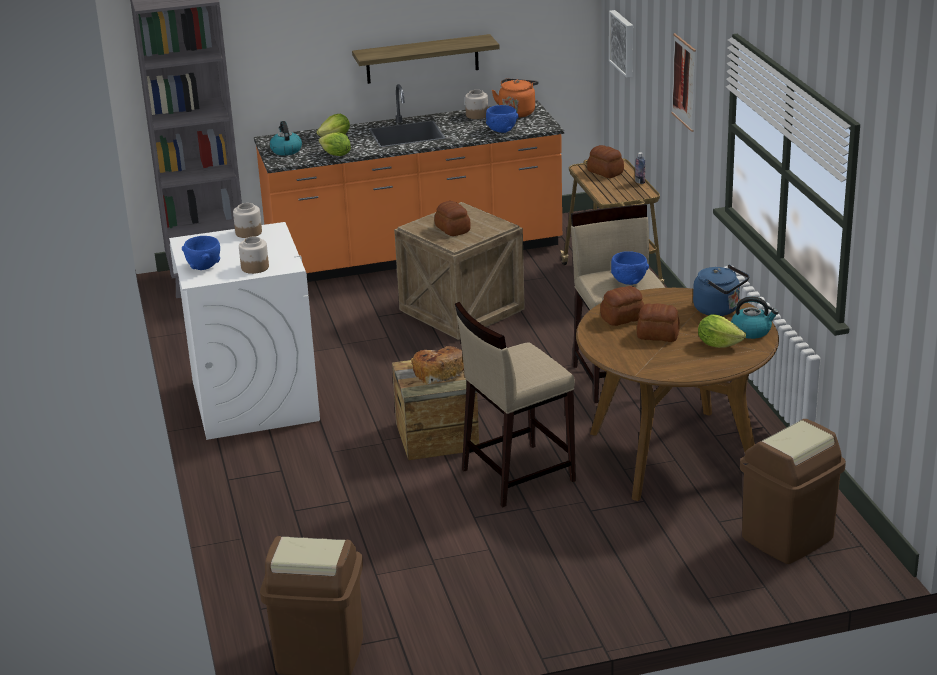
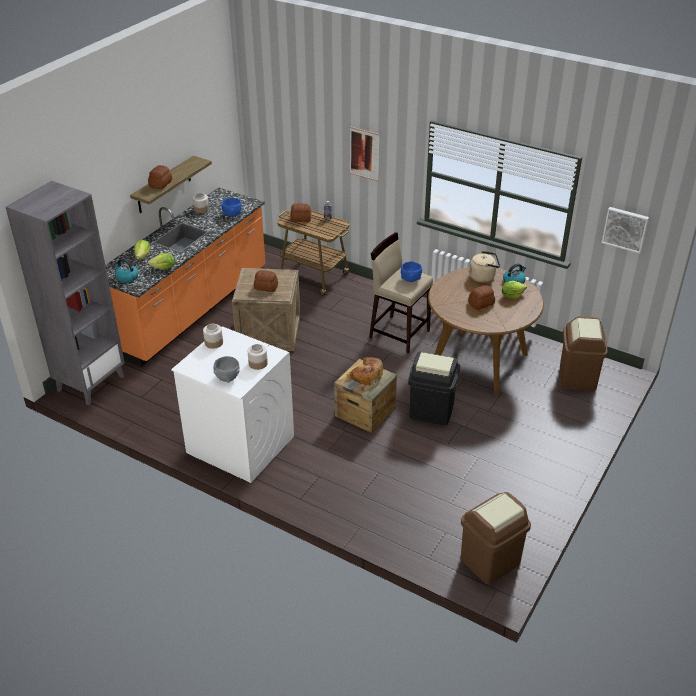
camera: 45 degrees left, 10 degrees up
blue bowl [182,236,220,270] -> grey bowl [213,356,240,383]
beige stool [455,302,576,507] -> black trash can [408,352,460,426]
orange kettle [492,79,539,118] -> none
bread [600,286,644,326] -> bread moved to [148,165,172,189]
picture [609,10,633,78] -> picture moved to [602,207,649,254]
blue kettle [693,264,749,316] -> beige kettle [469,251,500,283]

